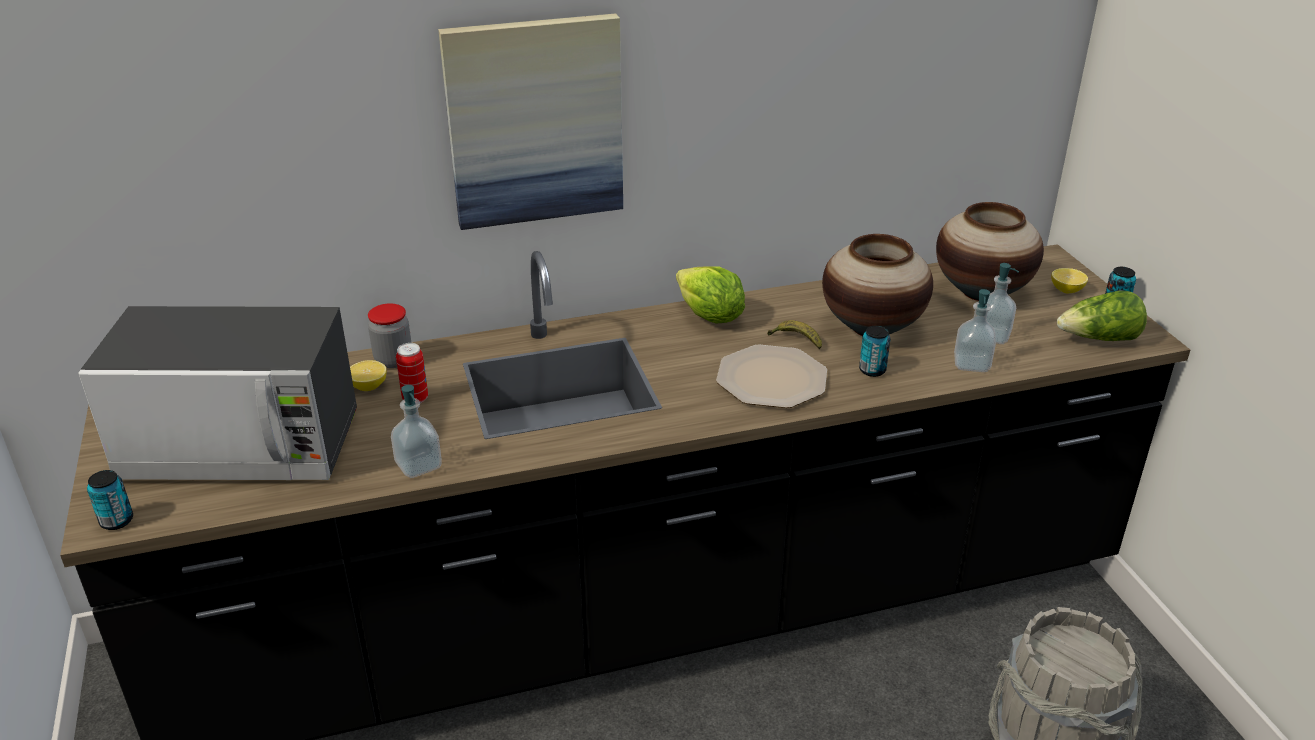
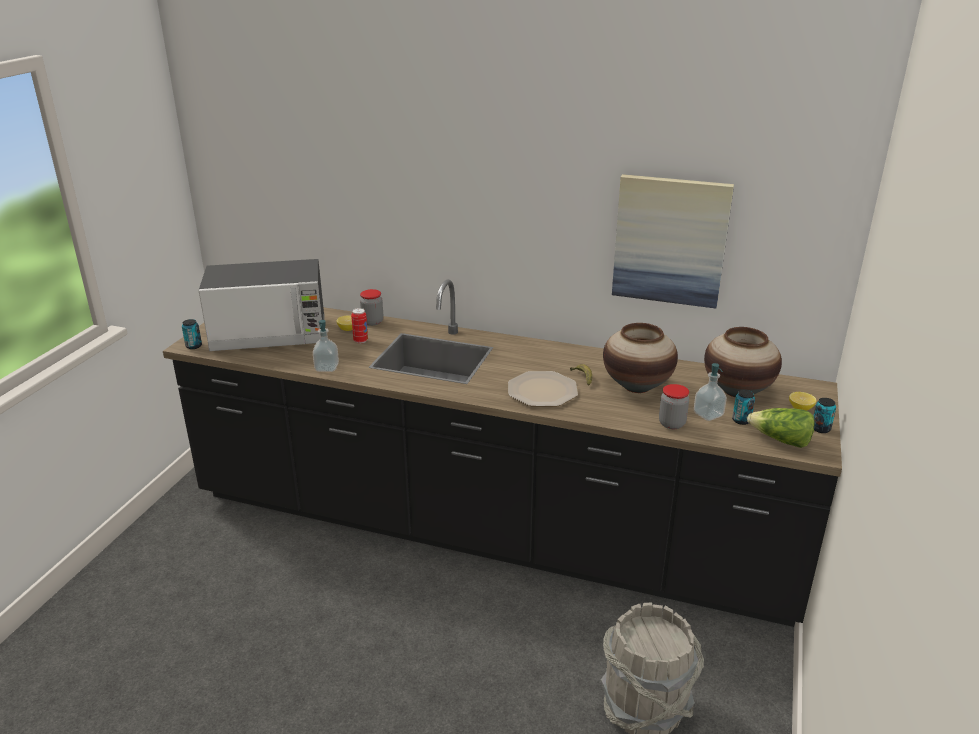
camera: 35 degrees right, 5 degrees down
microwave [78,306,357,480] -> microwave turned 45 degrees counterclockwise [199,259,324,351]
picture [438,13,623,230] -> picture moved to [612,174,734,309]
lettuce [676,267,745,324] -> none
can [859,326,890,377] -> can moved to [732,390,755,425]
soap dispenser [954,289,996,372] -> jar [659,384,689,429]

